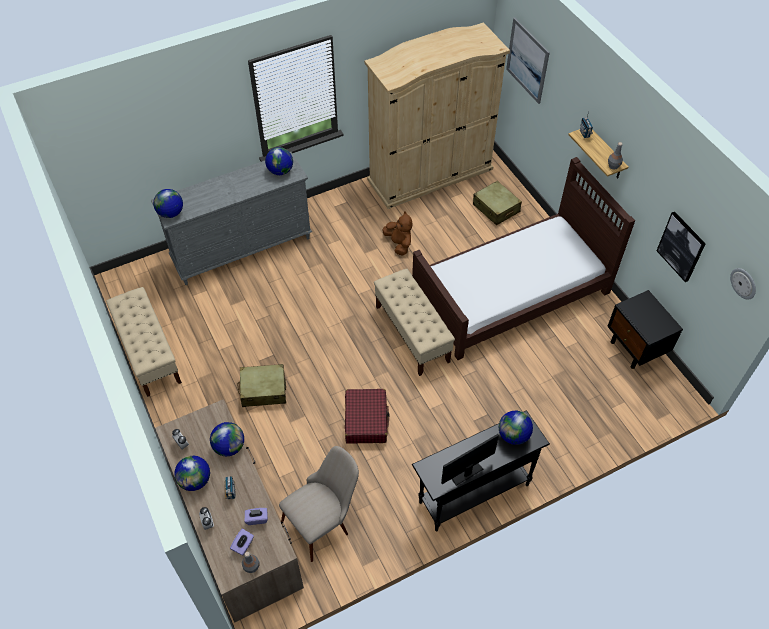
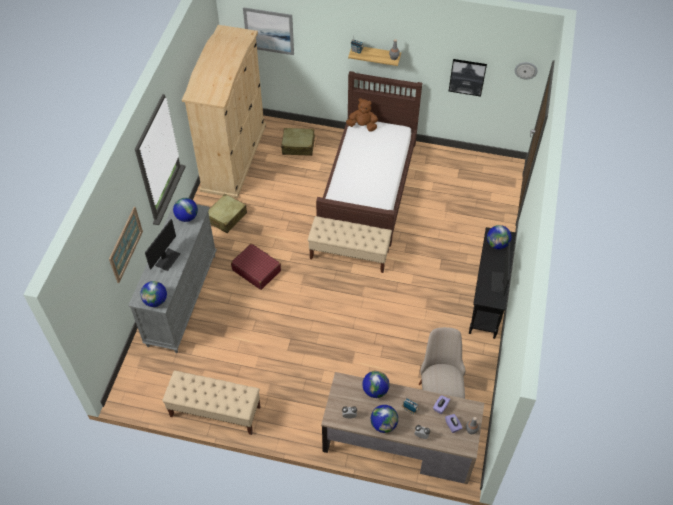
camera: 50 degrees left, 0 degrees up
beige suitcase [237,364,286,407] -> beige suitcase moved to [208,194,247,233]
red suitcase [345,389,390,444] -> red suitcase moved to [231,244,281,290]
brown plush toy [382,212,412,256] -> brown plush toy moved to [346,98,378,132]
black nightstand [607,290,683,369] -> none
none -> picture [109,207,143,283]
none -> monitor [145,219,181,271]

